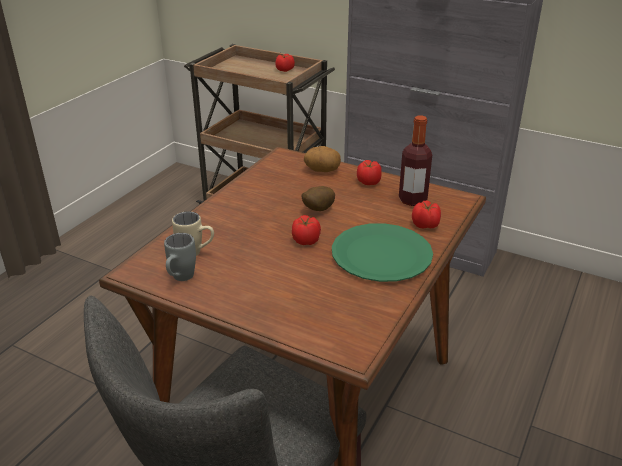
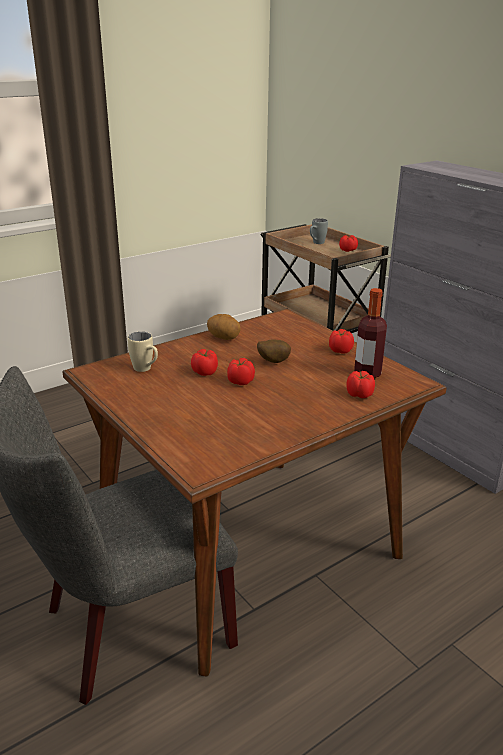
camera: 25 degrees right, 5 degrees down
grey mug [164,233,196,281] -> grey mug moved to [310,218,328,244]
potato [304,146,341,172] -> potato moved to [207,314,240,340]
green plate [332,223,433,282] -> none
none -> tomato [191,349,218,376]

